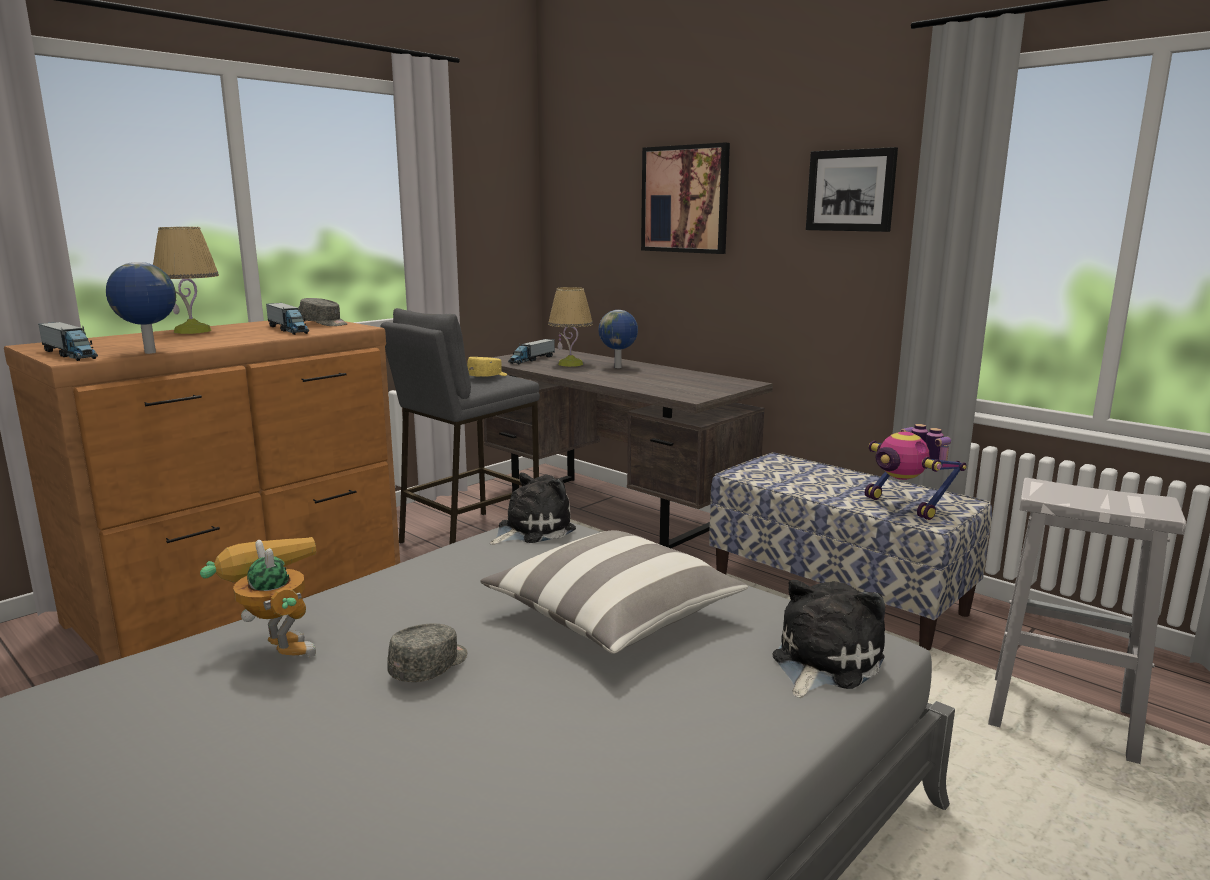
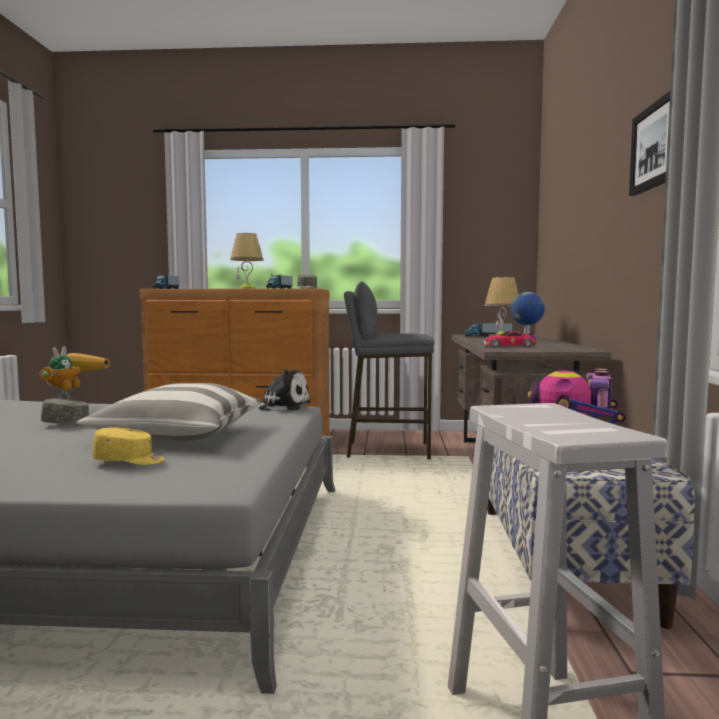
camera: 50 degrees right, 10 degrees down
globe [106,262,176,354] -> none
yellow cap [467,357,507,377] -> yellow cap moved to [92,427,165,465]
picture [641,142,730,254] -> none
plush toy [773,580,885,698] -> none
none -> toy car [483,331,536,348]

